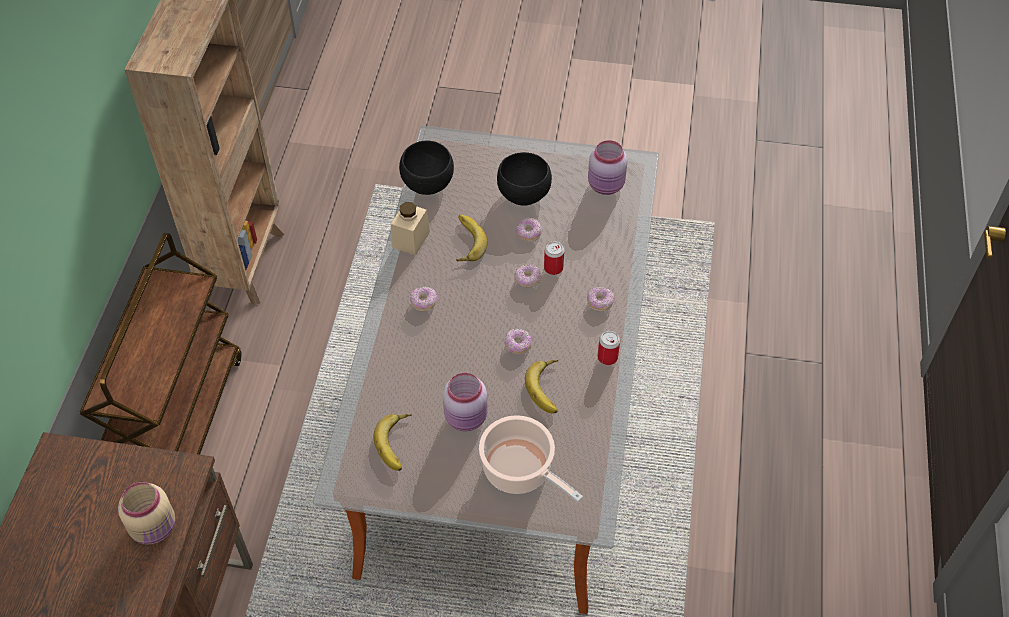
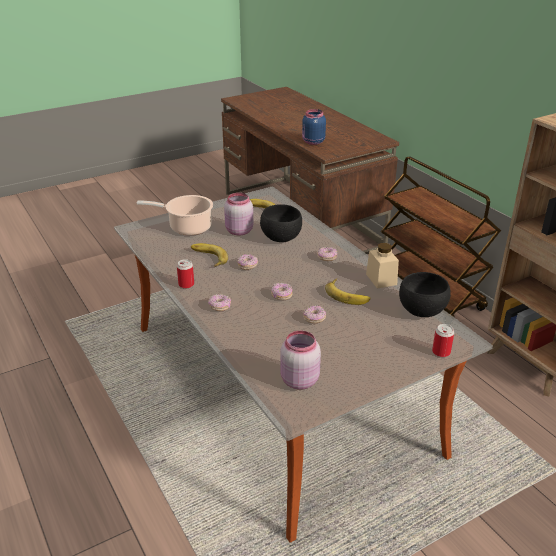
camera: 140 degrees right, 20 degrees down
beige jar [118,482,175,545] -> blue jar [302,109,326,145]
black bowl [497,152,552,206] -> black bowl moved to [260,204,302,242]
can [544,241,564,275] -> can moved to [432,324,454,357]

